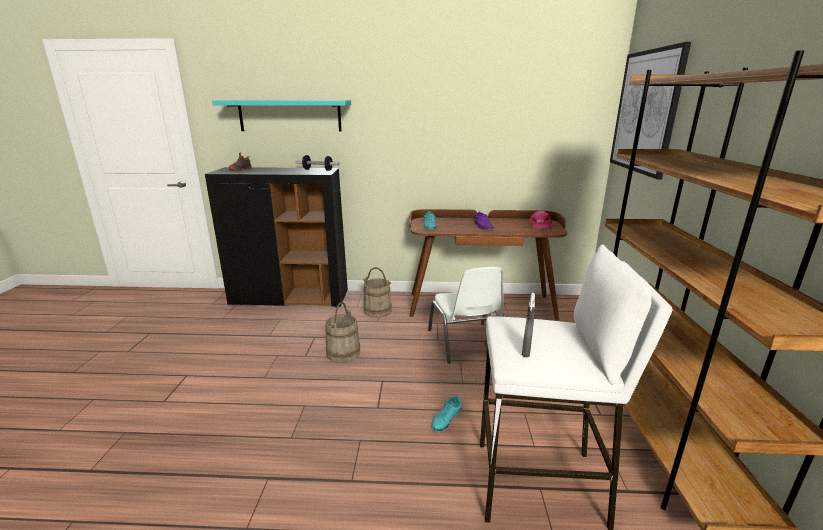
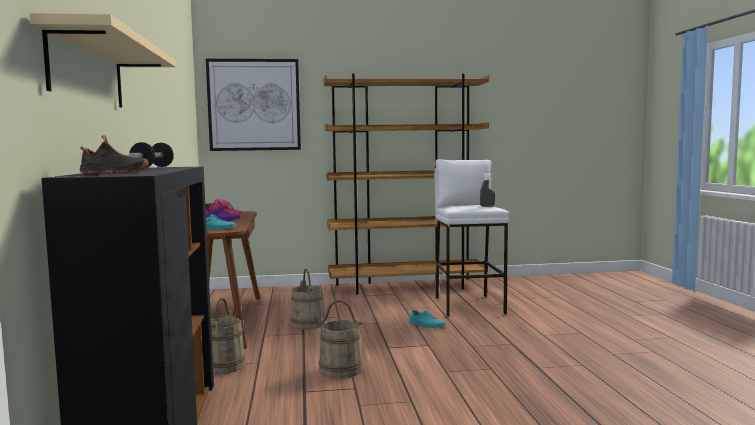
camera: 100 degrees left, 15 degrees down
turquoise shelf [212,100,351,132] -> beige shelf [29,13,176,107]
white chair [428,267,504,363] -> beige bucket [290,268,325,330]

